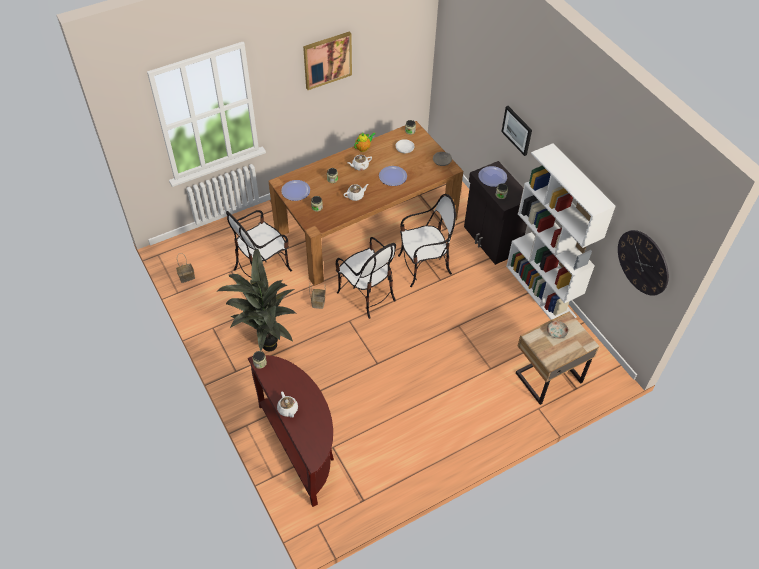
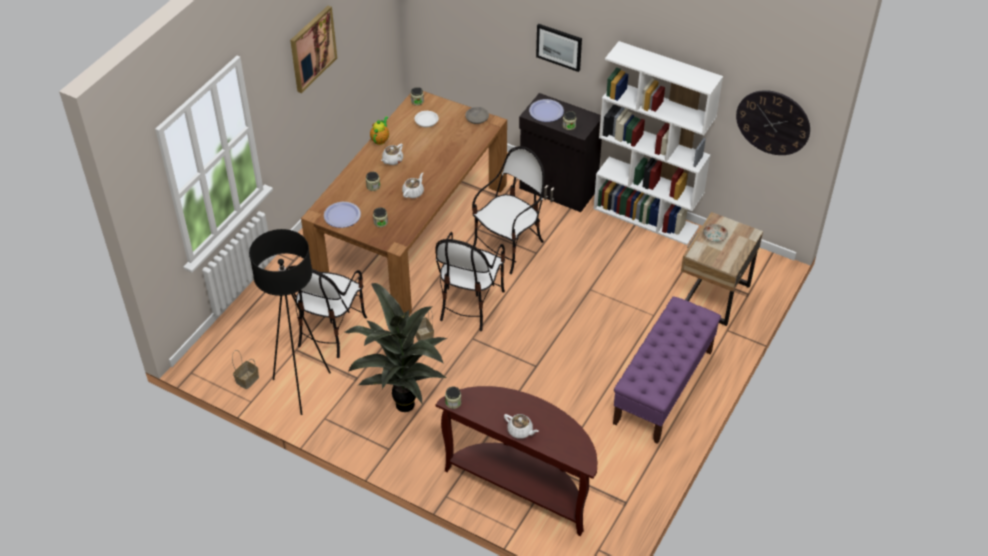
camera: 30 degrees left, 5 degrees down
chair [336,237,396,319] -> chair turned 90 degrees clockwise [436,232,505,331]
plate [379,166,407,186] -> none
none -> black floor lamp [249,229,331,415]
none -> purple bench [613,296,721,444]

